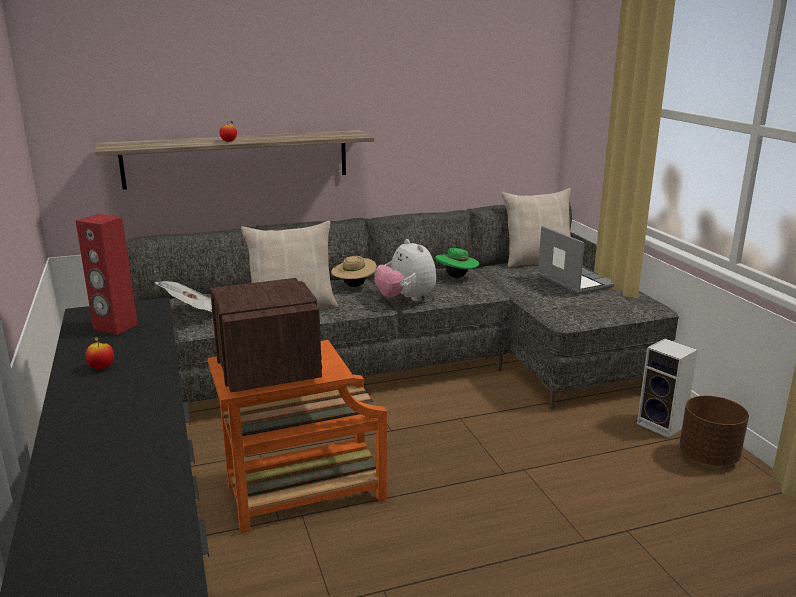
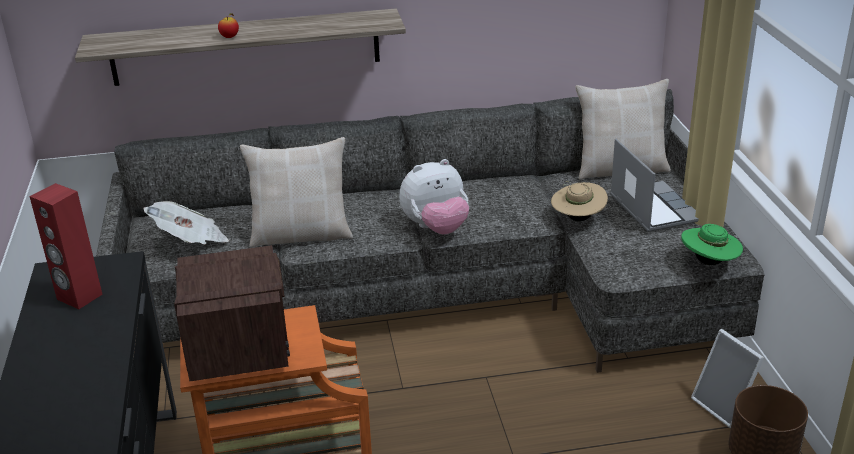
camera: 10 degrees right, 10 degrees up
apple [85,337,114,369] -> none
beige hat [331,255,377,287] -> beige hat moved to [551,181,608,221]
plush toy [374,239,436,302] -> plush toy turned 90 degrees counterclockwise [400,159,469,235]
green hat [435,248,479,278] -> green hat moved to [681,224,743,265]
speaker [637,339,698,438] -> picture frame [691,329,764,428]

